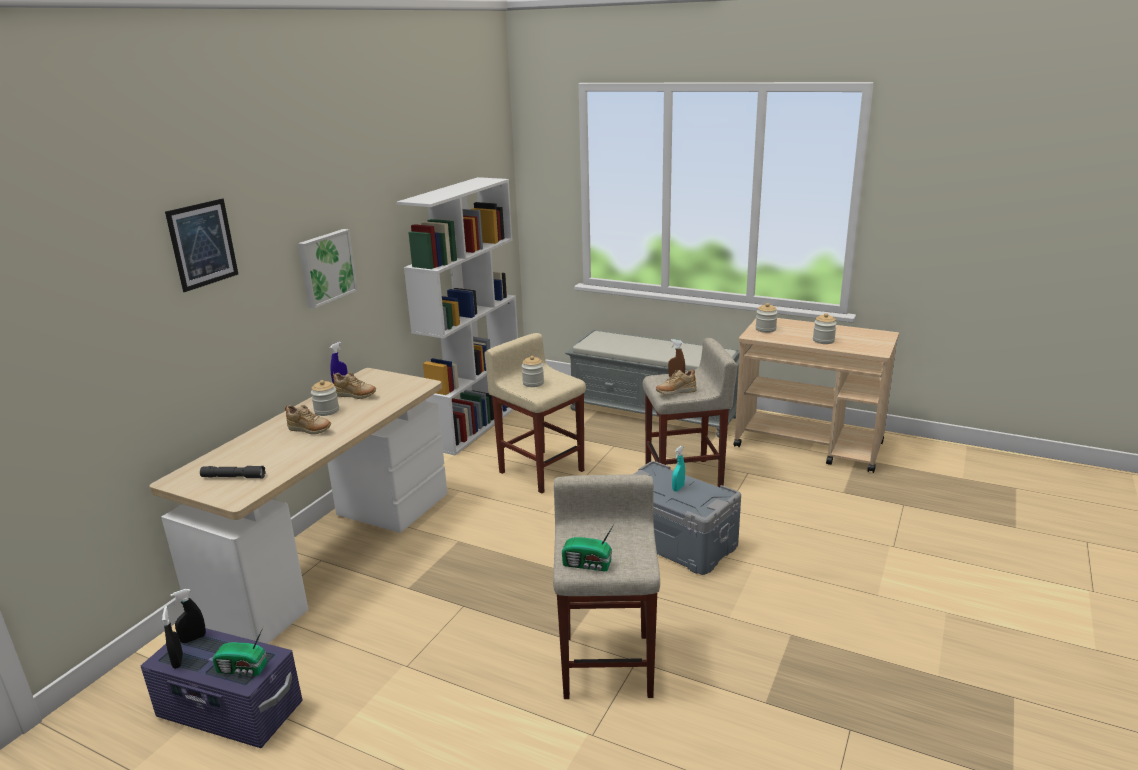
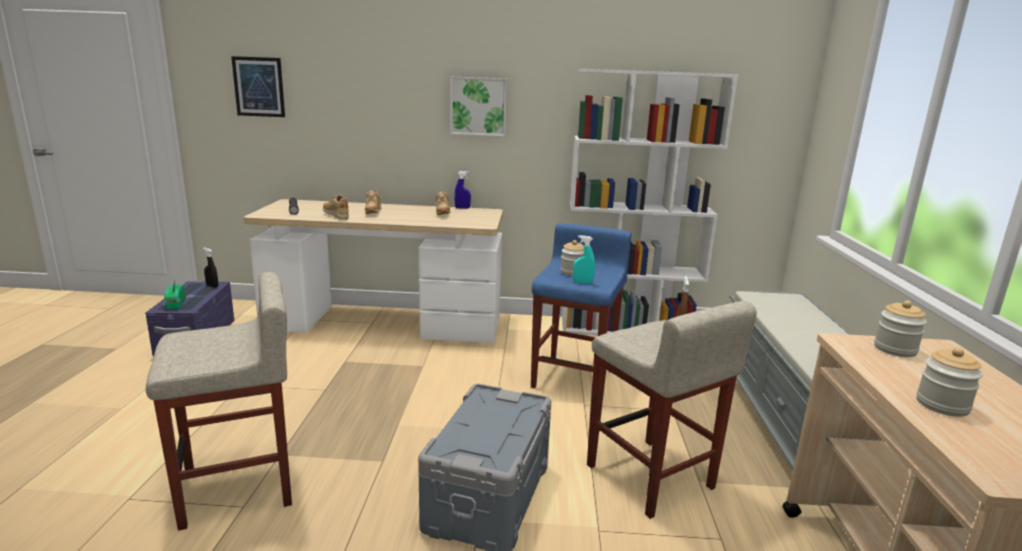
camera: 65 degrees right, 5 degrees down
black spray bottle [162,606,183,669] -> none
picture [165,198,238,292] -> picture moved to [231,56,285,117]
jar [311,380,339,416] -> none
beige stool [485,333,586,494] -> blue stool [531,223,632,388]
radio [562,523,615,572] -> none
beige shoe [656,370,697,395] -> beige shoe moved to [323,194,349,219]
turquoise spray bottle [672,446,685,491] -> turquoise spray bottle moved to [573,235,595,284]

